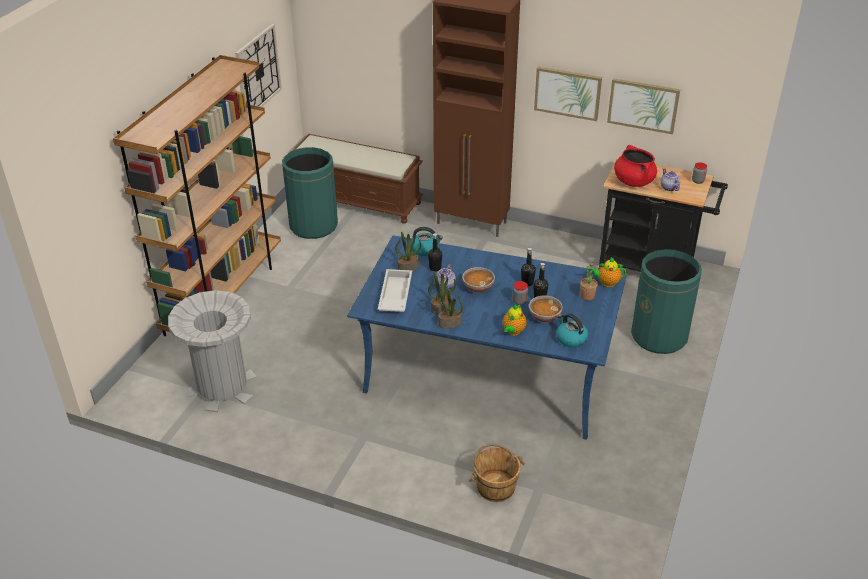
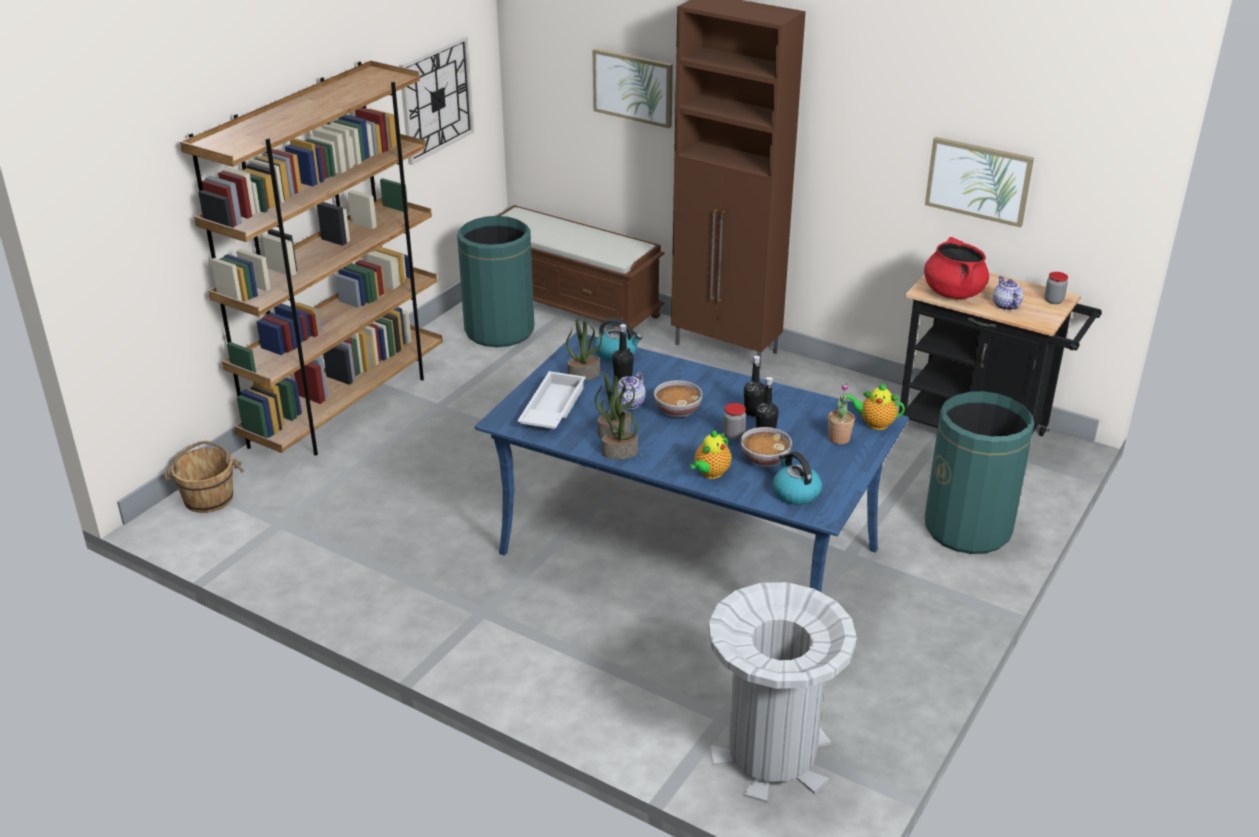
camera: 10 degrees right, 5 degrees down
grey trash can [168,290,257,412] -> grey trash can moved to [709,582,857,803]
brown bucket [469,443,525,502] -> brown bucket moved to [164,441,244,513]
picture [534,67,602,121] -> picture moved to [593,48,673,128]

